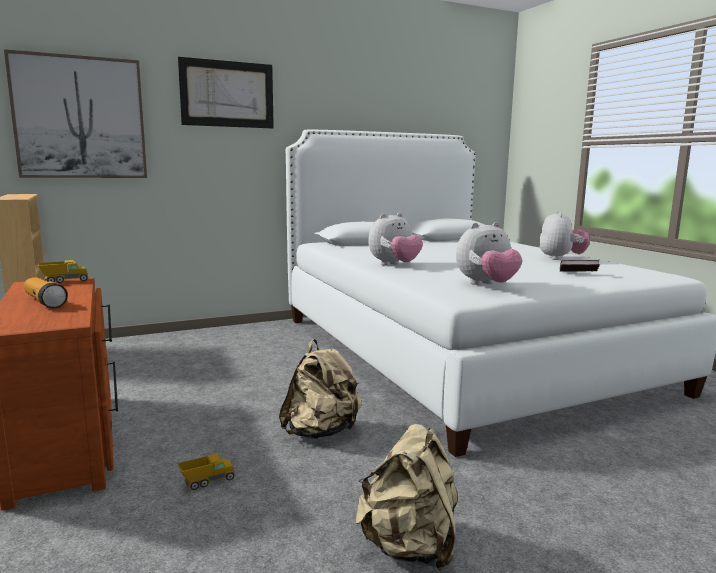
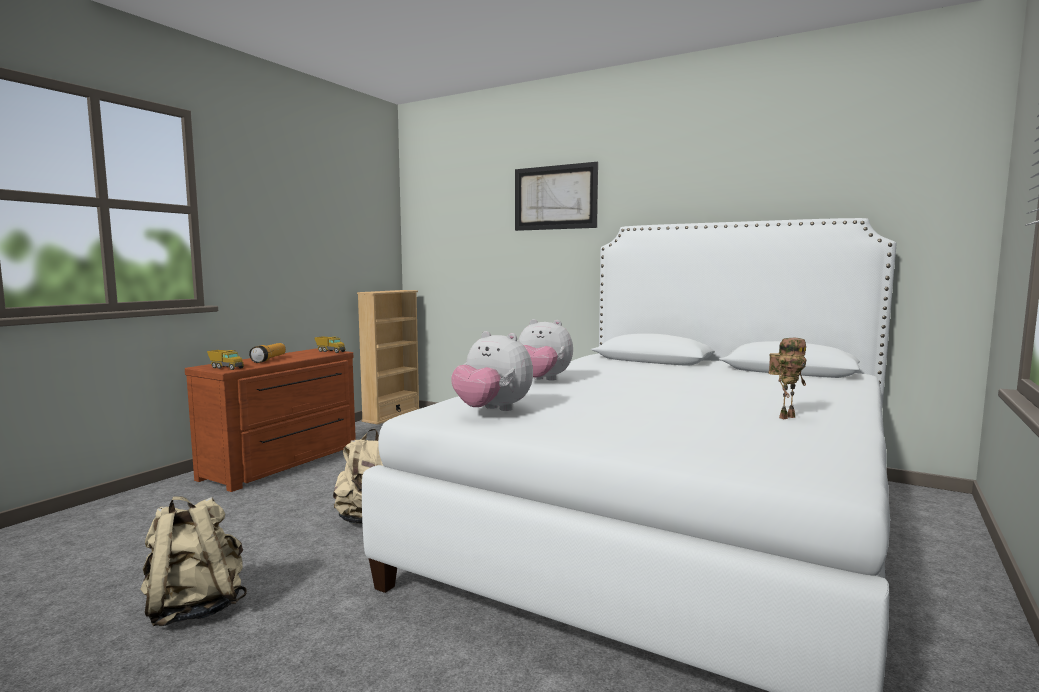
camera: 55 degrees right, 5 degrees down
picture [4,49,147,178] -> none
toy truck [177,453,235,490] -> toy truck moved to [207,350,244,370]
plush toy [539,211,590,260] -> toy robot [768,338,806,419]
book [560,260,600,272] -> none

